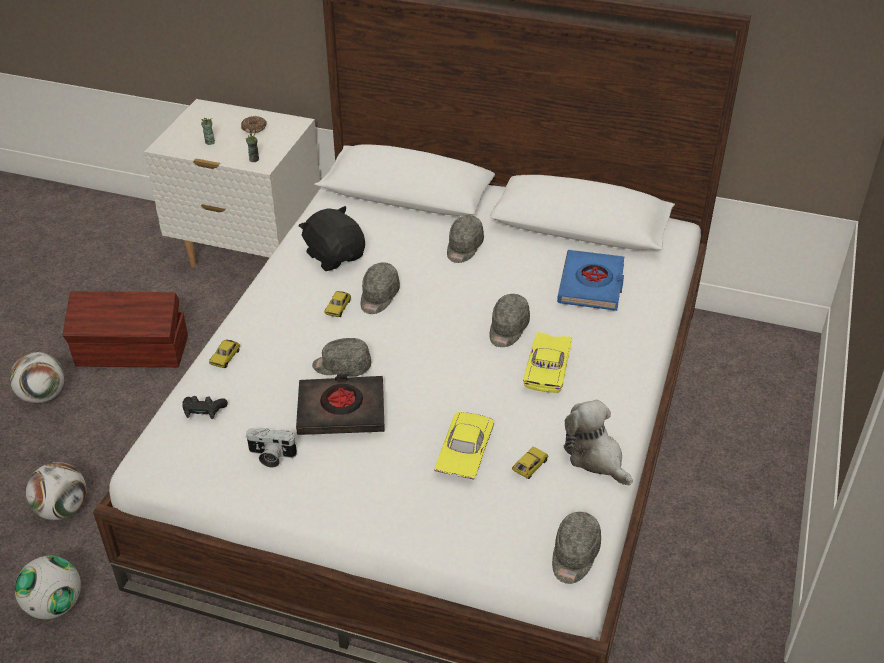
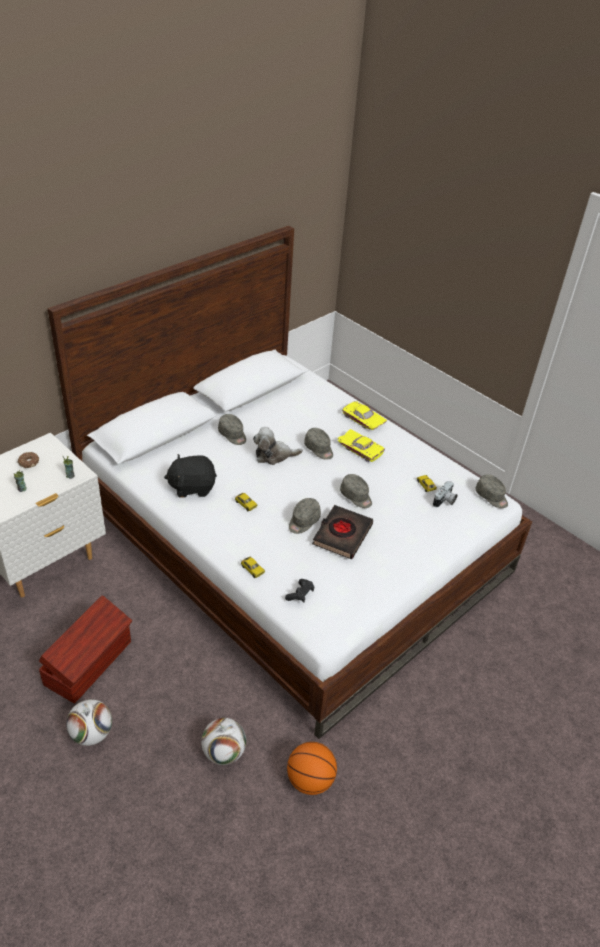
camera: 65 degrees left, 0 degrees up
football [15,555,81,619] -> basketball [287,742,337,795]
camera [245,428,297,468] -> camera moved to [433,481,458,507]
grey cap [361,263,400,314] -> grey cap moved to [340,474,372,508]
yellow toy car [434,412,494,480] -> yellow toy car moved to [342,401,387,430]
blue book [557,250,624,311] -> none
plush toy [564,400,633,485] -> plush toy moved to [253,427,303,465]

